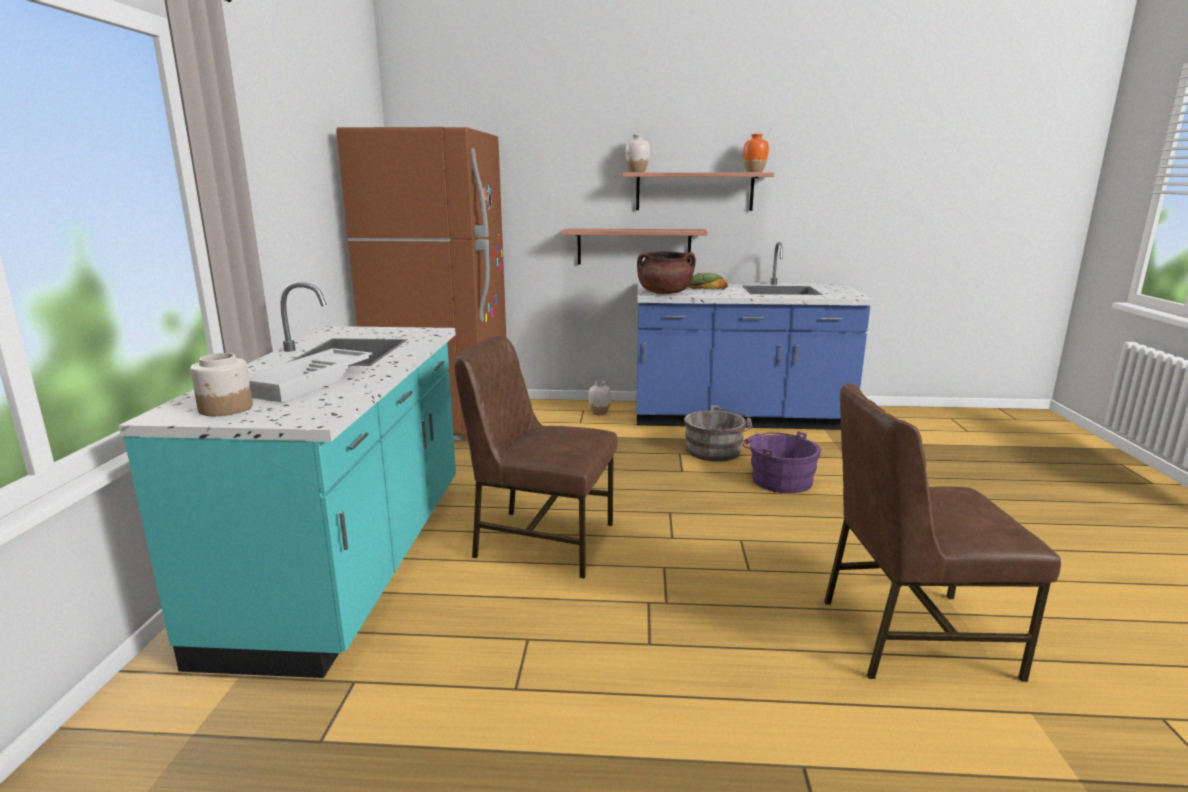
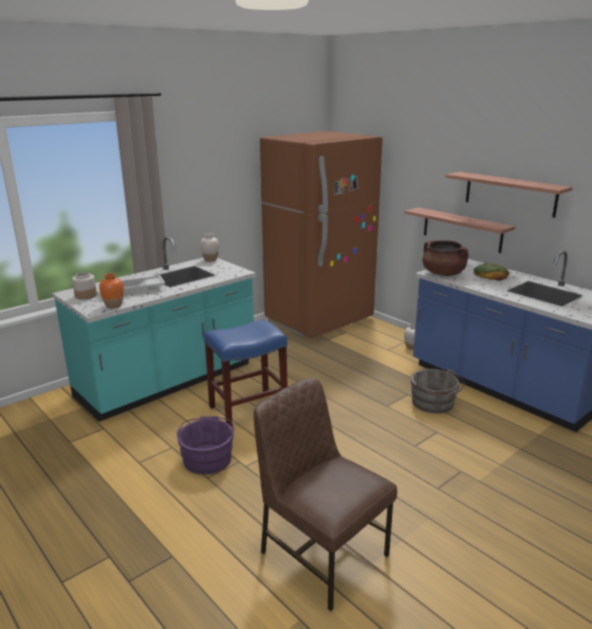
camera: 45 degrees right, 5 degrees up
brown chair [454,336,618,578] -> blue stool [204,319,288,427]
white vase [625,134,650,172] -> white vase moved to [200,233,219,262]
orange vase [743,134,769,172] -> orange vase moved to [99,273,124,308]
purple bucket [743,431,821,493] -> purple bucket moved to [177,416,235,474]

